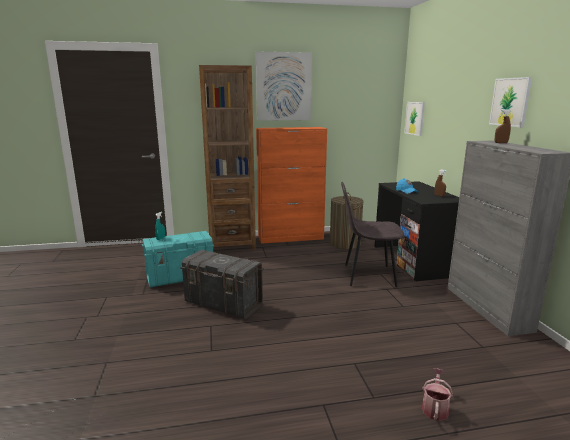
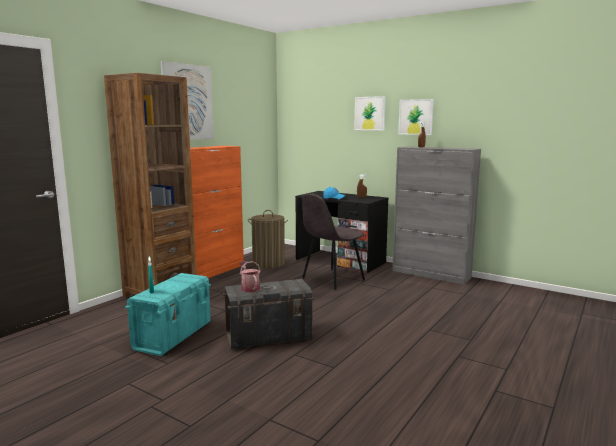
camera: 45 degrees left, 5 degrees down
picture [405,102,425,136] -> picture moved to [354,96,386,130]
watering can [422,368,453,421] -> watering can moved to [240,261,261,292]

